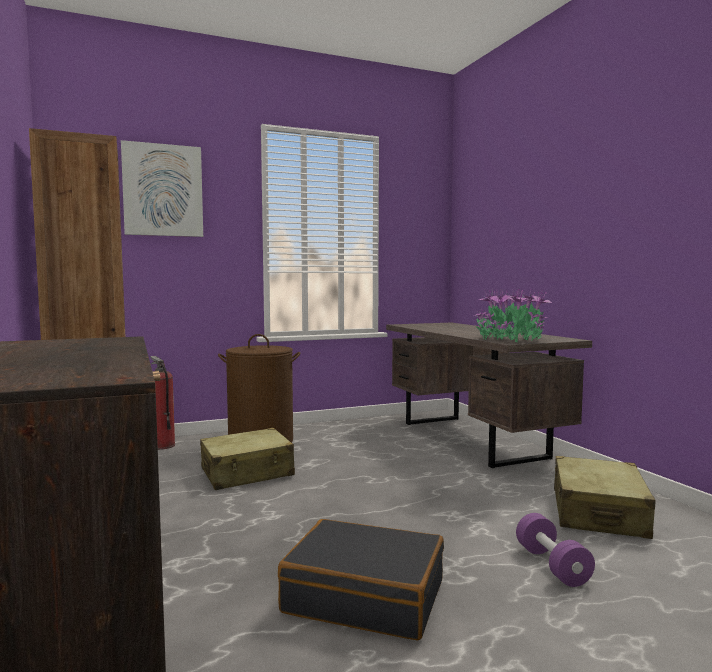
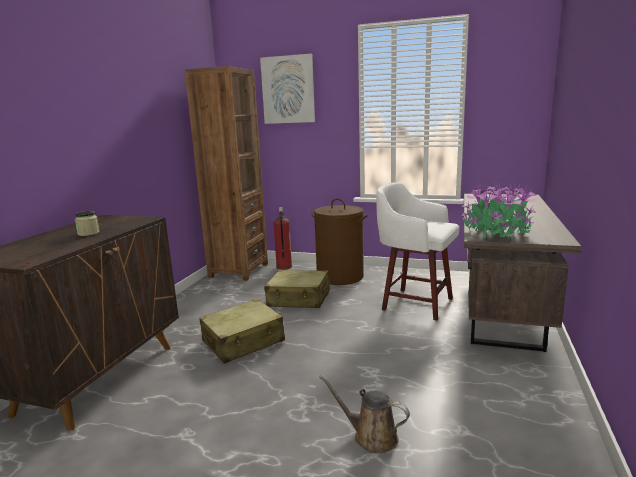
camera: 40 degrees right, 10 degrees up
black suitcase [278,519,444,640] -> none
purple dumbbell [516,513,595,587] -> brown watering can [319,375,410,453]
beige suitcase [554,456,655,539] -> beige suitcase moved to [199,299,285,364]
none -> jar [75,211,99,236]
none -> white stool [376,182,459,321]

